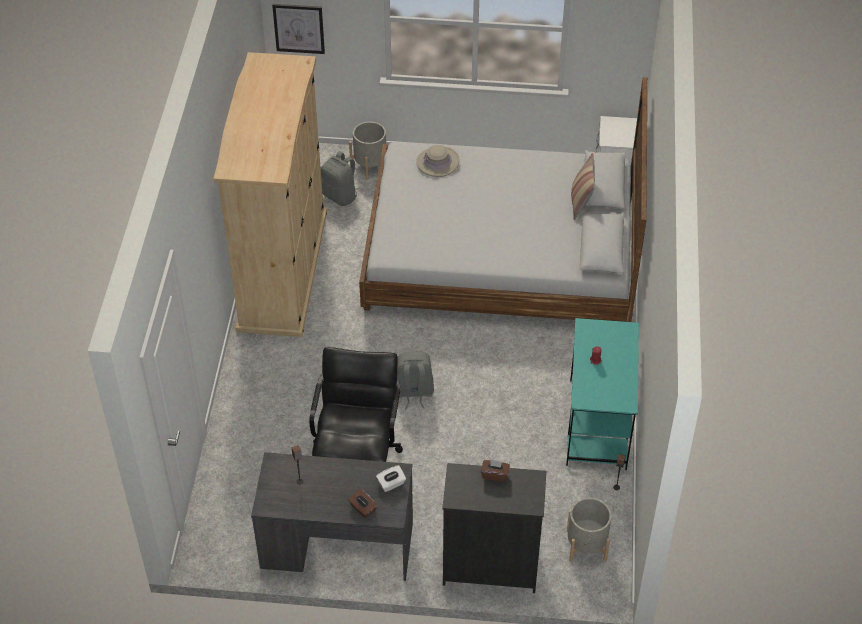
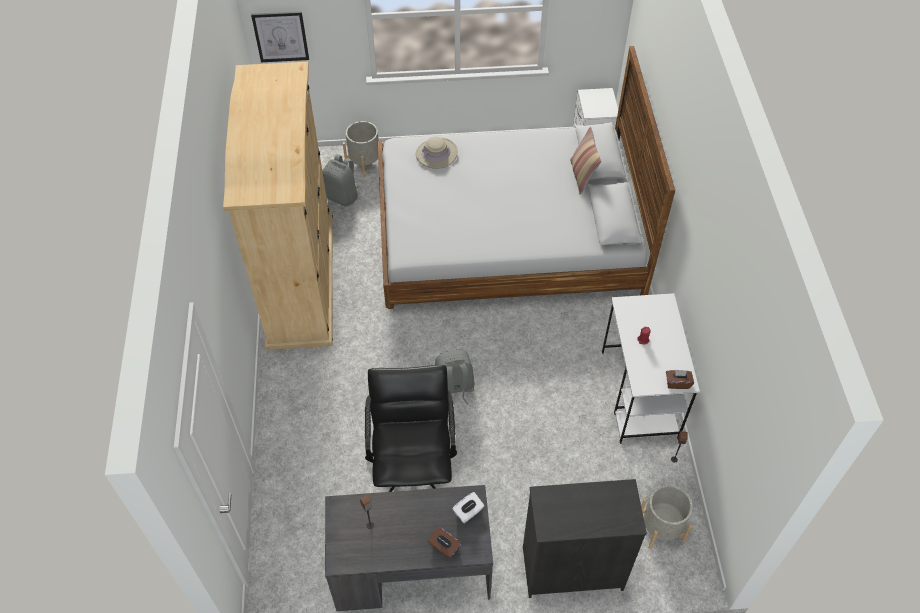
camera: 10 degrees left, 5 degrees up
brown tissue box [480,460,510,482] -> brown tissue box moved to [666,370,694,389]
turquoise desk [566,318,639,470] -> white desk [602,293,700,444]

